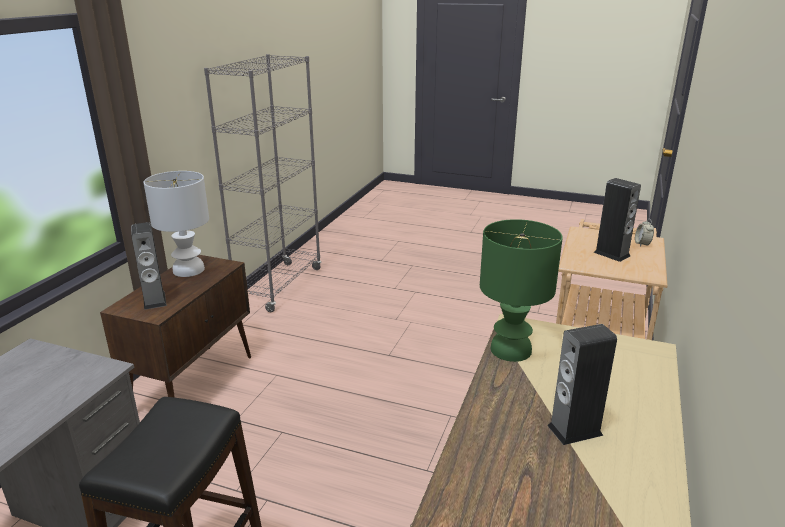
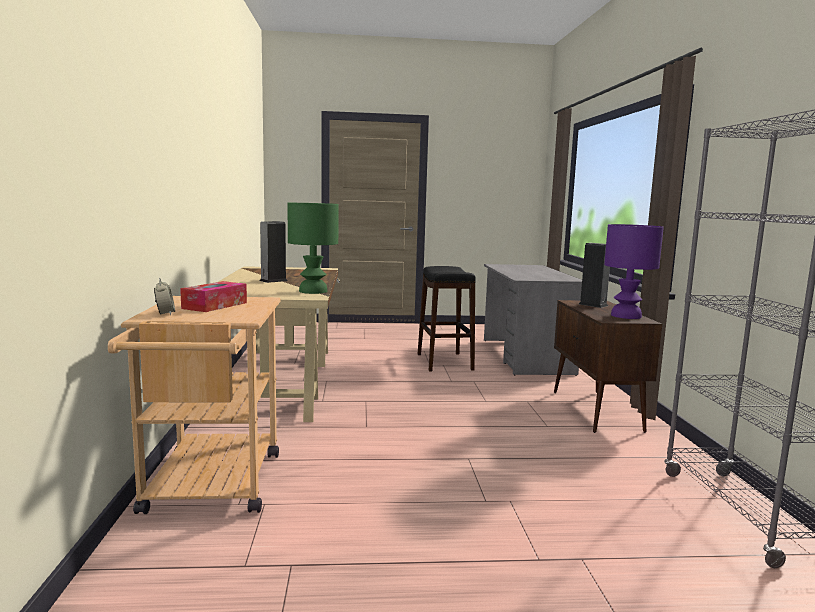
camera: 155 degrees right, 15 degrees down
white table lamp [144,171,209,277] -> purple table lamp [604,224,664,319]
speaker [594,178,641,262] -> tissue box [180,281,247,312]

